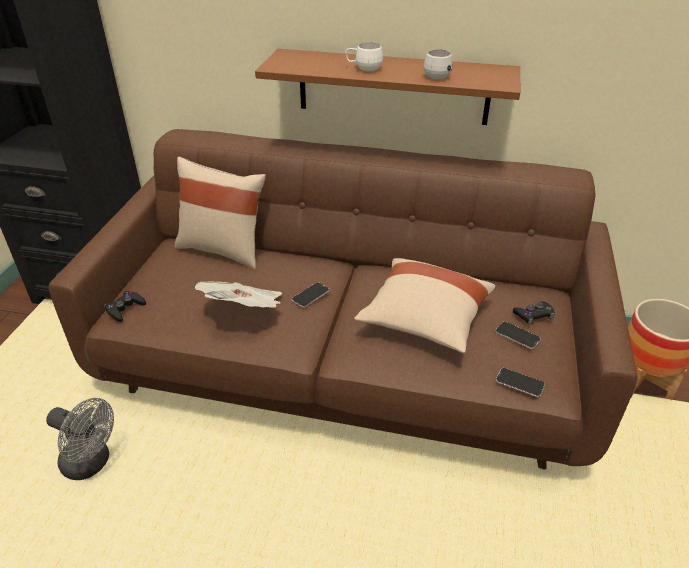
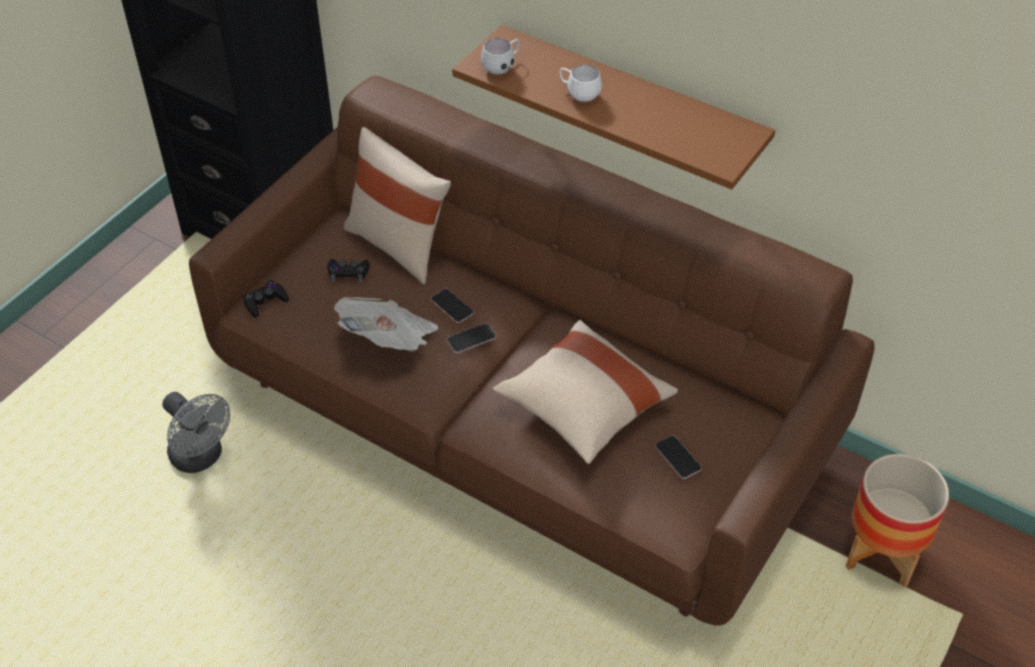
camera: 20 degrees right, 10 degrees up
white mug [424,49,453,79] -> white mug moved to [481,38,520,74]
phone [496,367,545,397] -> phone moved to [431,288,474,323]
black game controller [513,301,555,326] -> black game controller moved to [327,259,369,282]

